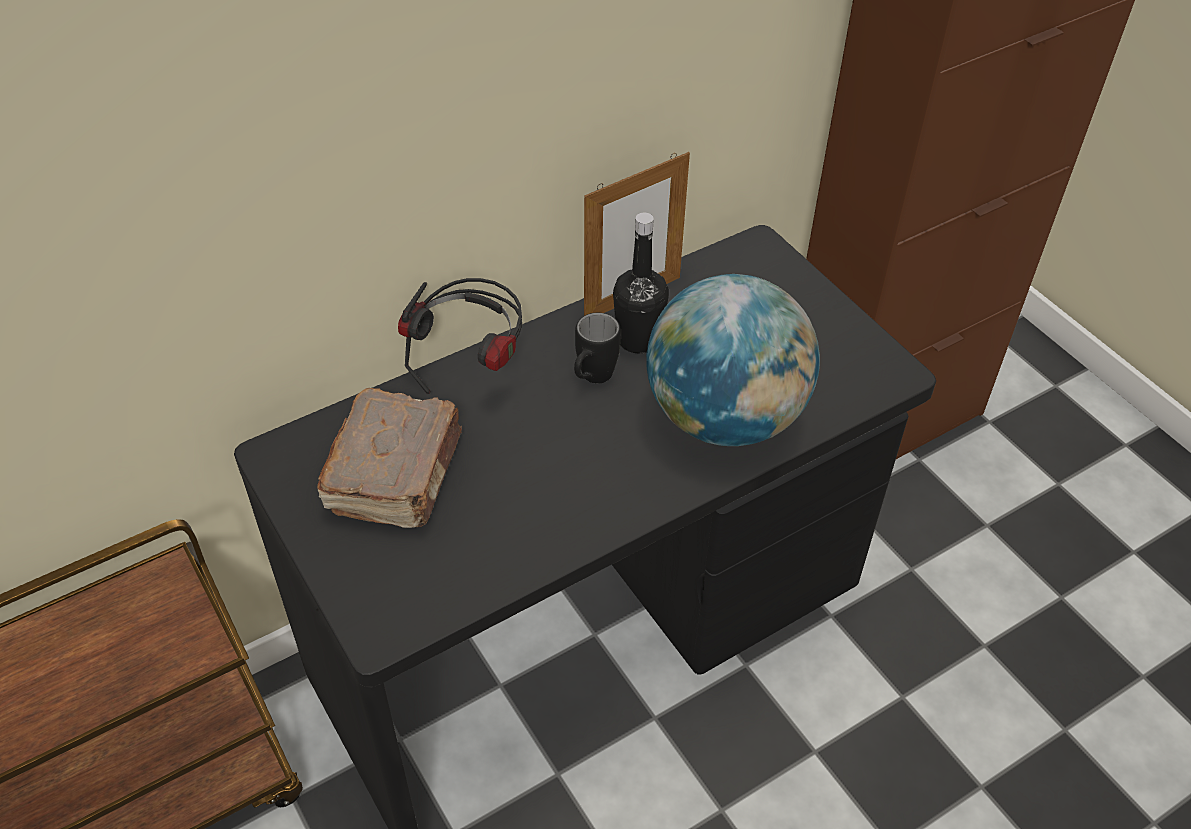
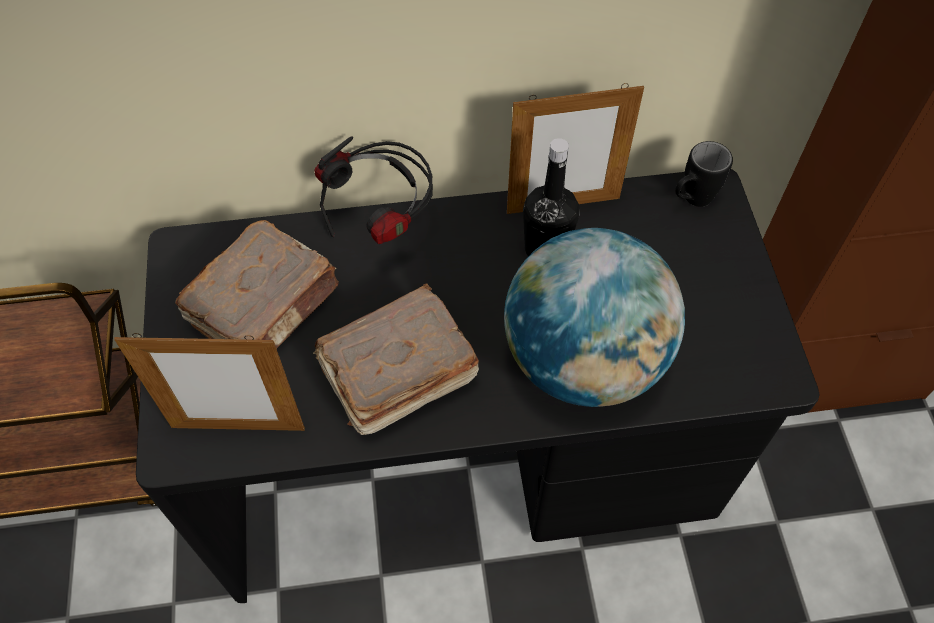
camera: 25 degrees right, 10 degrees up
black mug [574,313,621,384] -> black mug moved to [675,141,733,207]
none -> picture frame [114,333,305,431]
none -> brown book [313,284,479,435]

